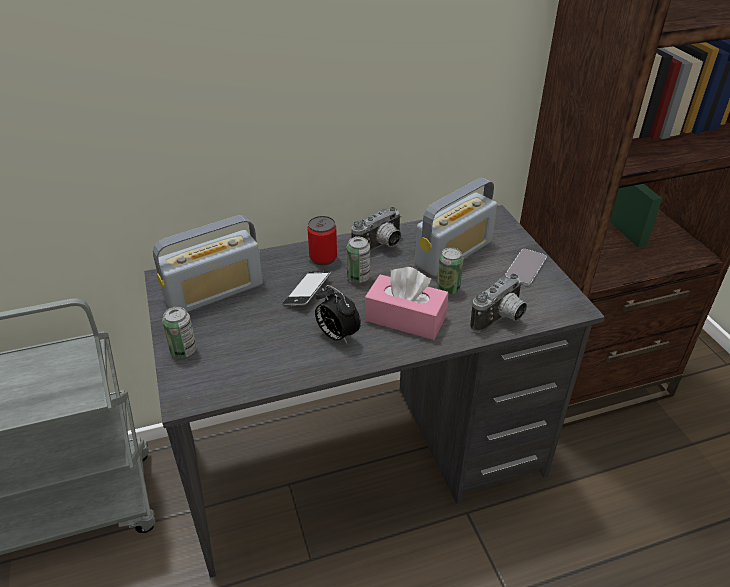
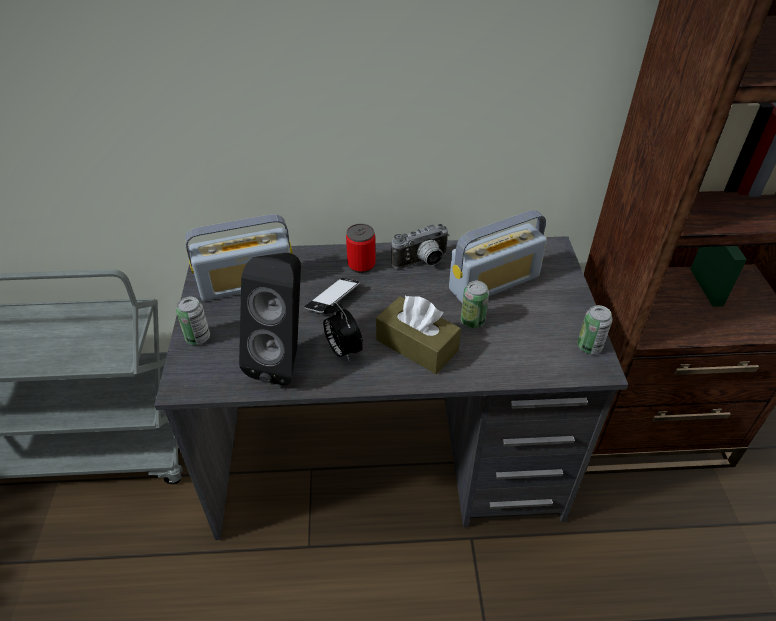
camera: 15 degrees right, 5 degrees up
can [347,237,370,283] -> can moved to [577,305,612,354]
pink tissue box [365,267,449,340] -> brown tissue box [376,296,461,374]
camera [470,273,527,333] -> none
phone [505,249,547,285] -> none
none -> black speaker [239,253,301,386]

